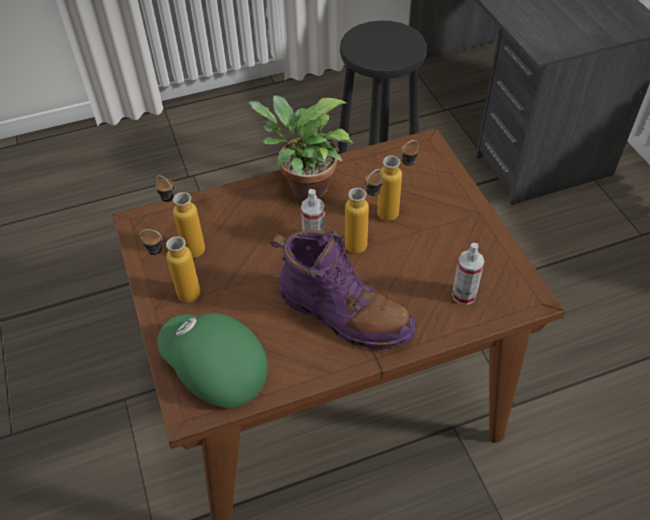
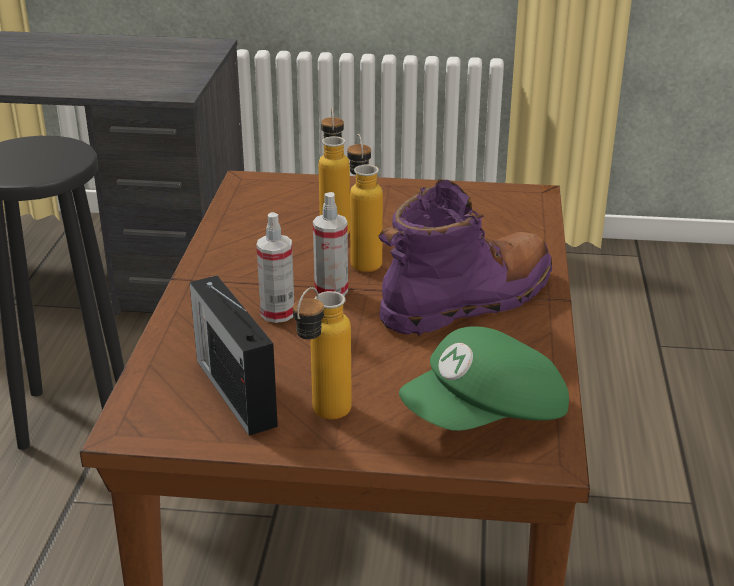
camera: 65 degrees left, 20 degrees down
bottle [156,175,205,258] -> radio [190,275,278,436]
potted plant [248,95,353,200] -> none
spray bottle [452,243,485,305] -> spray bottle moved to [257,212,294,323]

